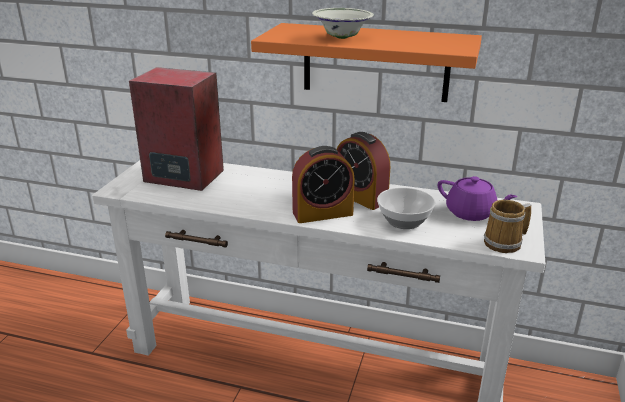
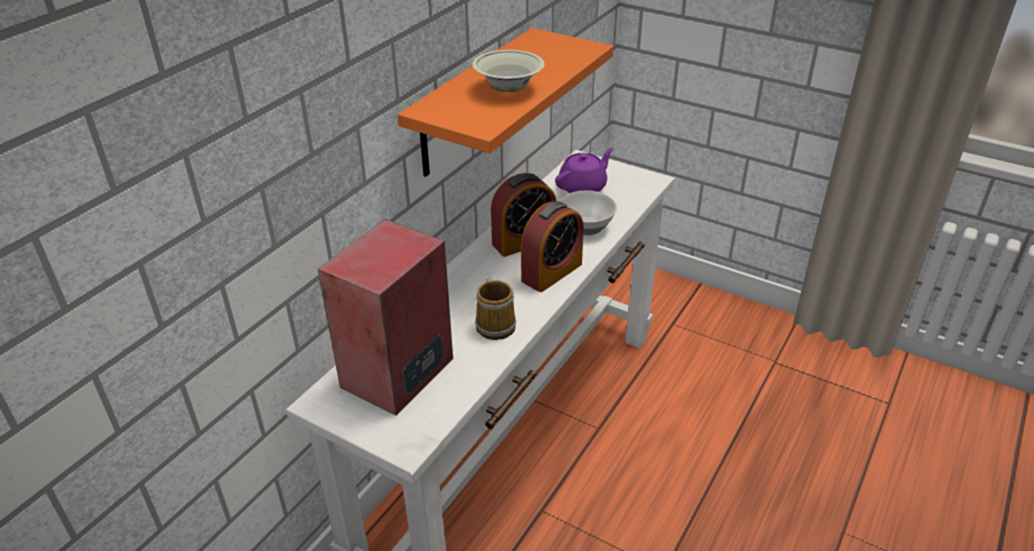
camera: 75 degrees left, 10 degrees up
alarm clock [292,146,355,223] -> alarm clock turned 45 degrees clockwise [521,201,584,292]
mug [484,200,531,253] -> mug moved to [475,274,516,340]

